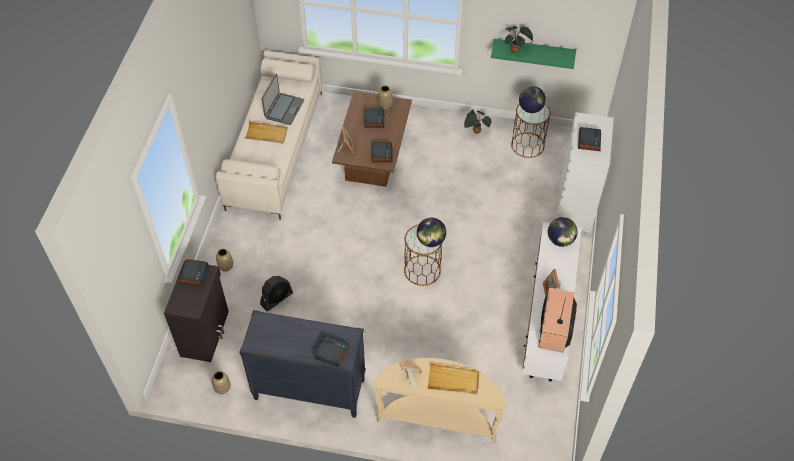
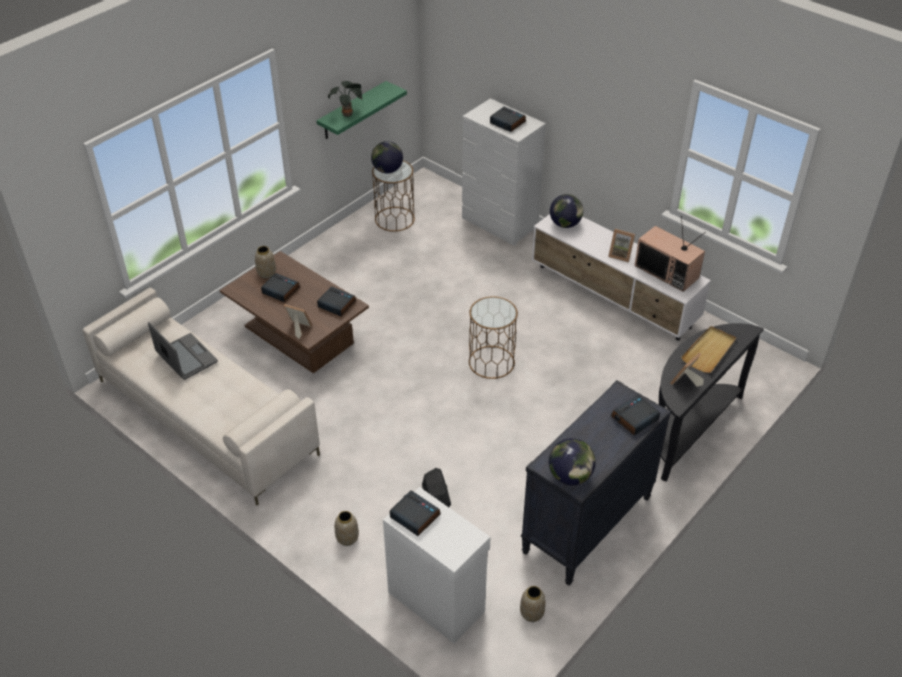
camera: 60 degrees left, 10 degrees down
black cabinet [164,261,229,362] -> white cabinet [383,487,491,643]
beige tray [245,121,288,144] -> none
beige console table [372,358,506,444] -> black console table [659,323,764,482]
globe [417,218,446,247] -> globe moved to [549,438,596,485]
potted plant [464,109,492,134] -> none

